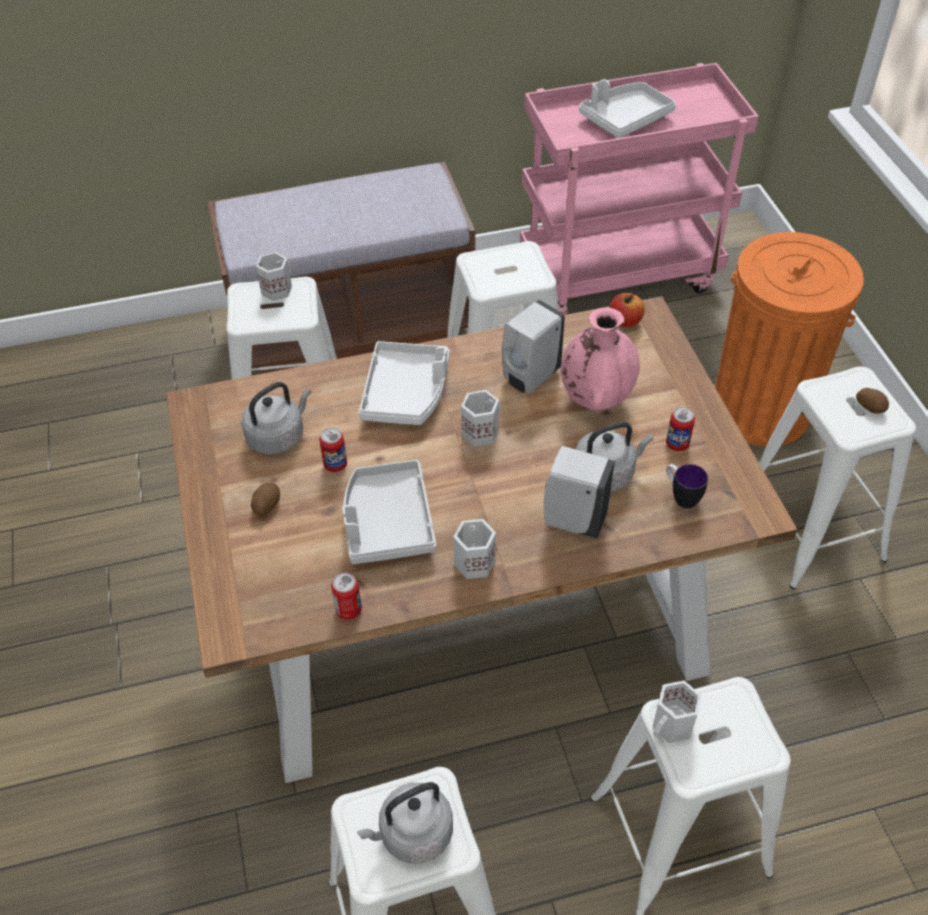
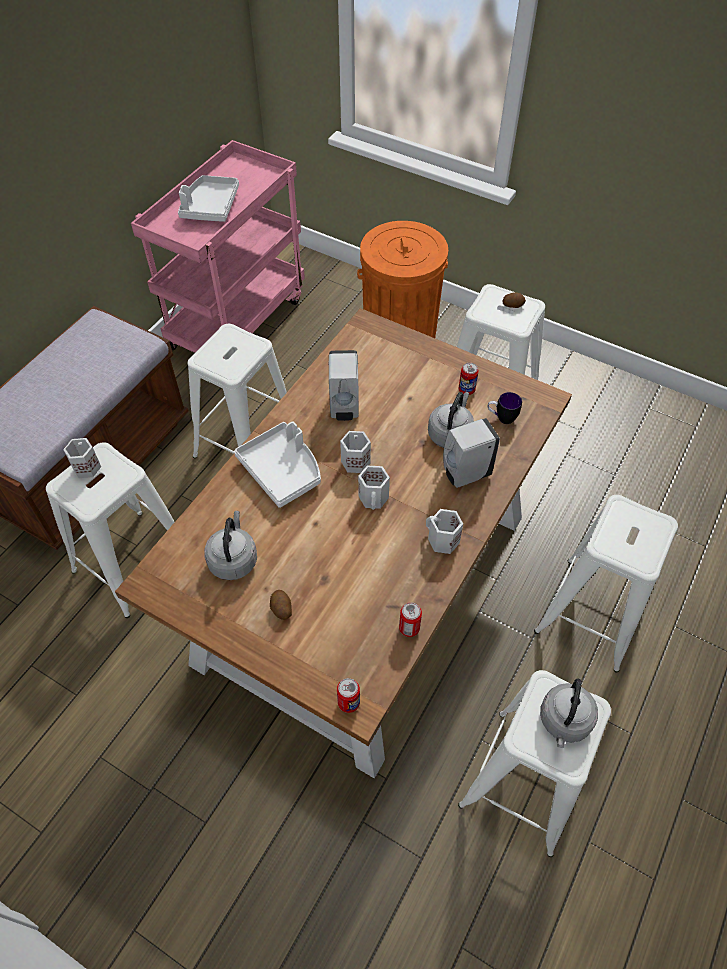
camera: 45 degrees left, 5 degrees up
can [319,428,347,472] -> can moved to [337,678,360,713]
grey tray [342,460,436,564] -> none
pink vase [561,307,640,411] -> none
apple [609,293,645,327] -> none
white mug [652,681,701,743] -> white mug moved to [358,466,390,510]

